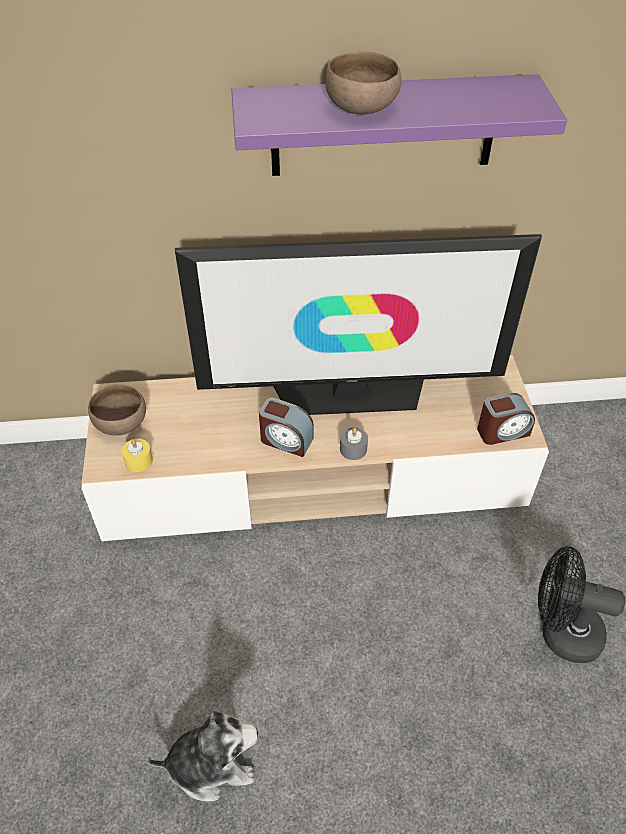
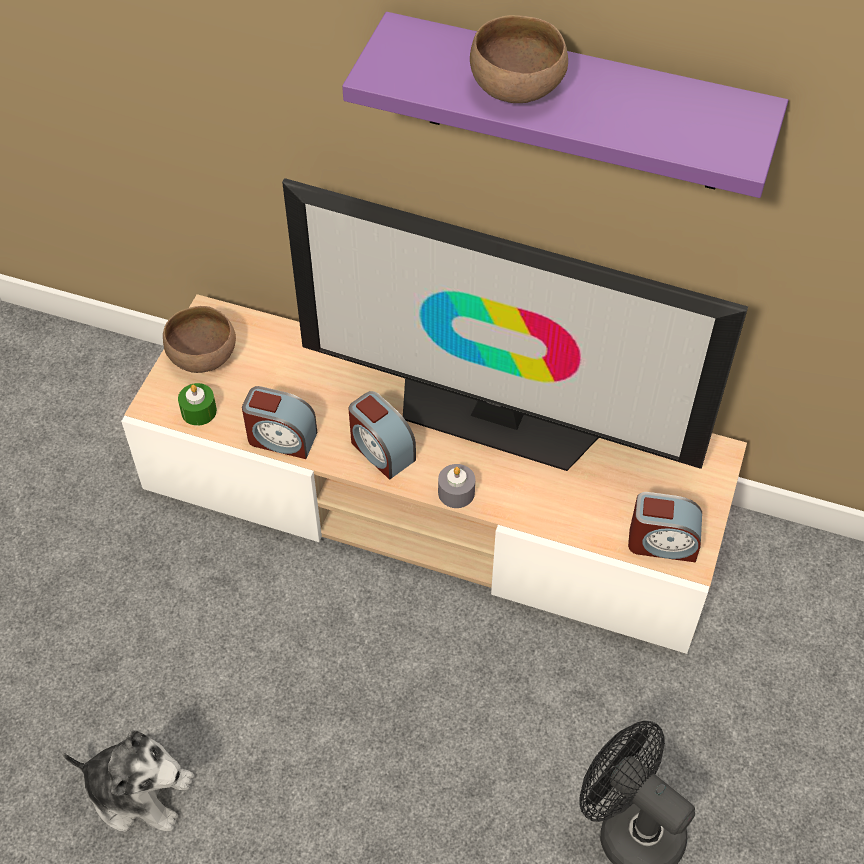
camera: 25 degrees right, 5 degrees up
yellow candle [122,439,153,472] -> green candle [178,383,217,426]
none -> alarm clock [242,386,317,459]

